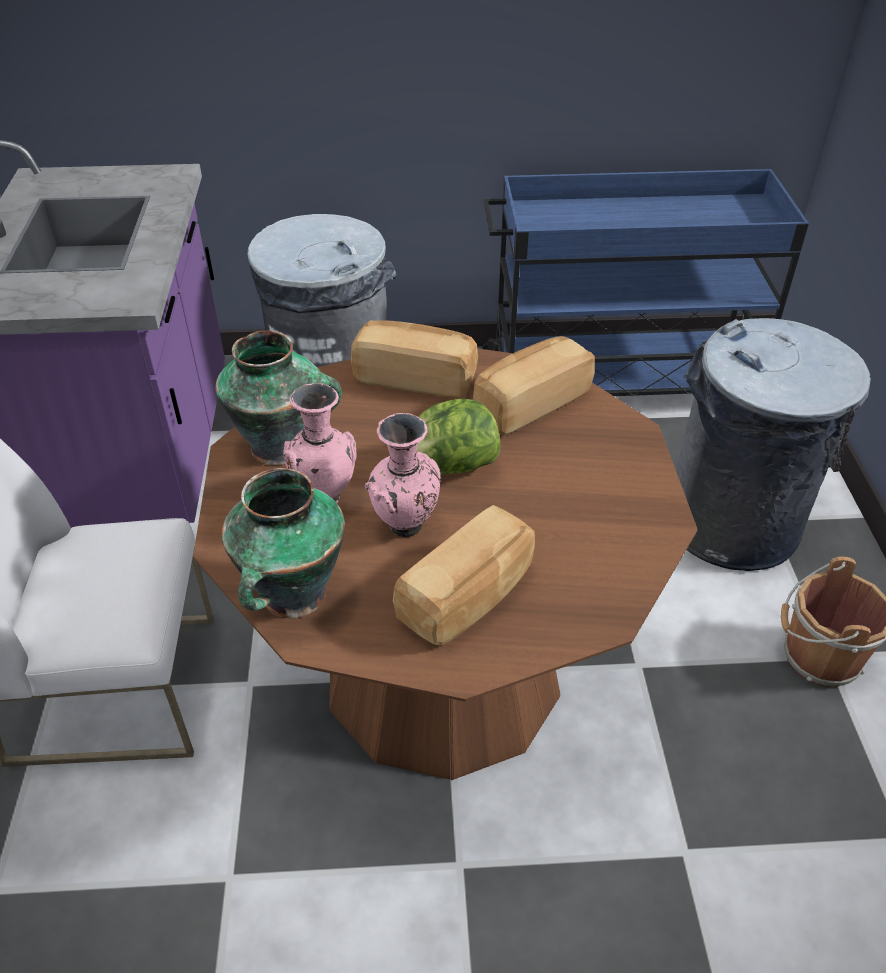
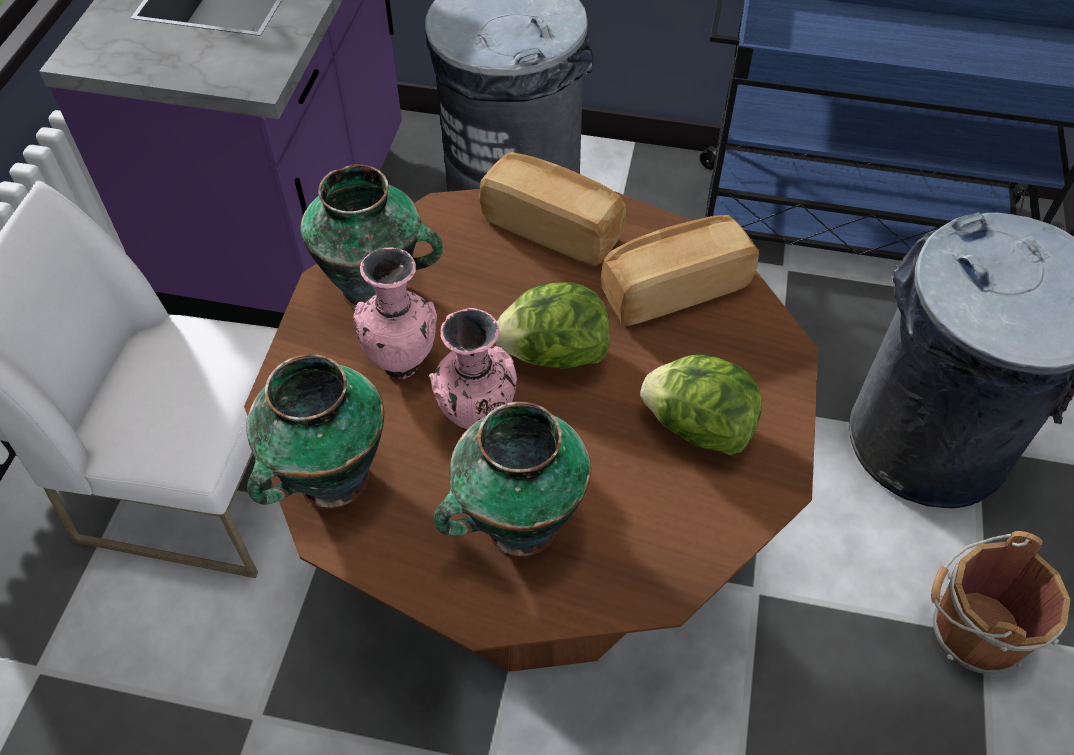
camera: 15 degrees right, 10 degrees up
bread [393,505,535,646] -> vase [433,402,591,556]
none -> lettuce [640,354,762,455]

